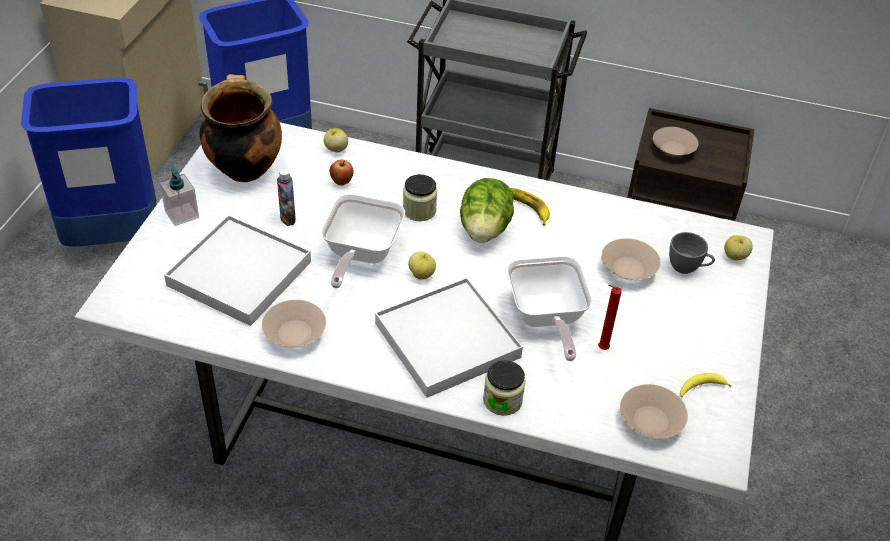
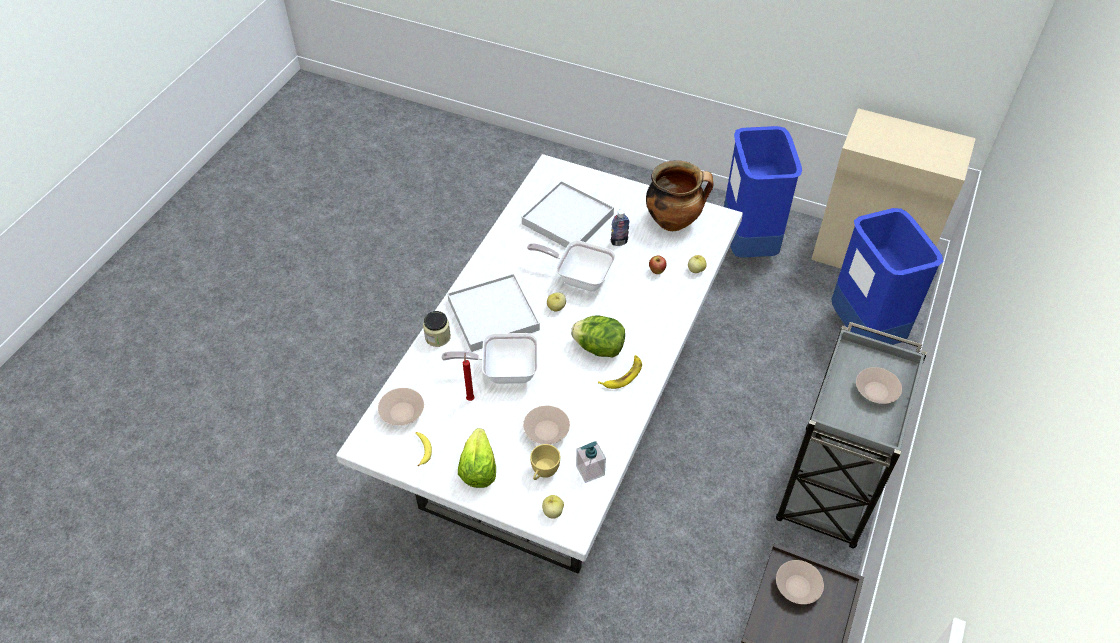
camera: 100 degrees right, 5 degrees up
soap dispenser [159,166,199,226] -> soap dispenser moved to [576,441,606,483]
beige bowl [262,300,326,347] -> beige bowl moved to [856,367,902,404]
jar [403,174,437,221] -> none
grey cup [669,232,715,274] -> yellow cup [530,444,560,480]
none -> lettuce [458,428,496,488]

